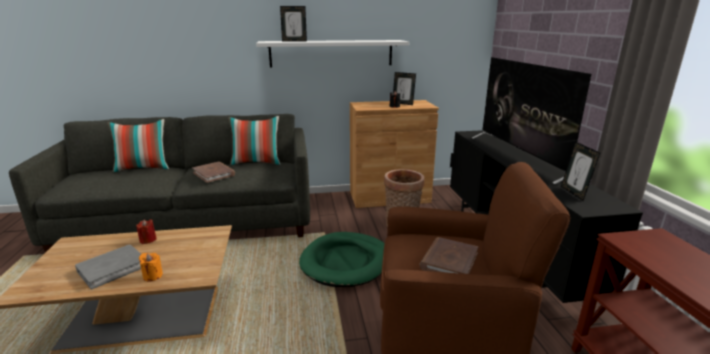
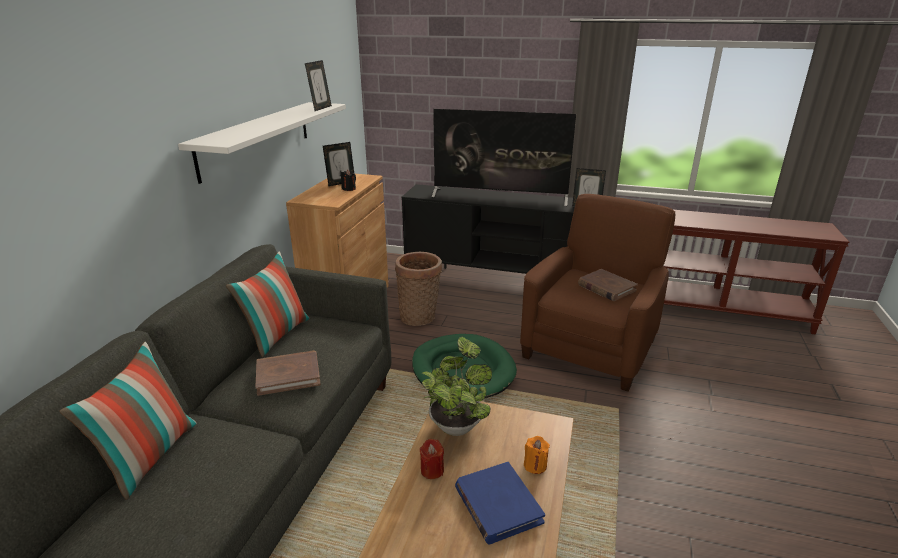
camera: 65 degrees left, 5 degrees up
grey book [75,245,141,290] -> blue book [455,462,545,544]
picture frame [280,6,307,42] -> picture frame moved to [305,60,332,111]
none -> potted plant [422,337,492,436]

